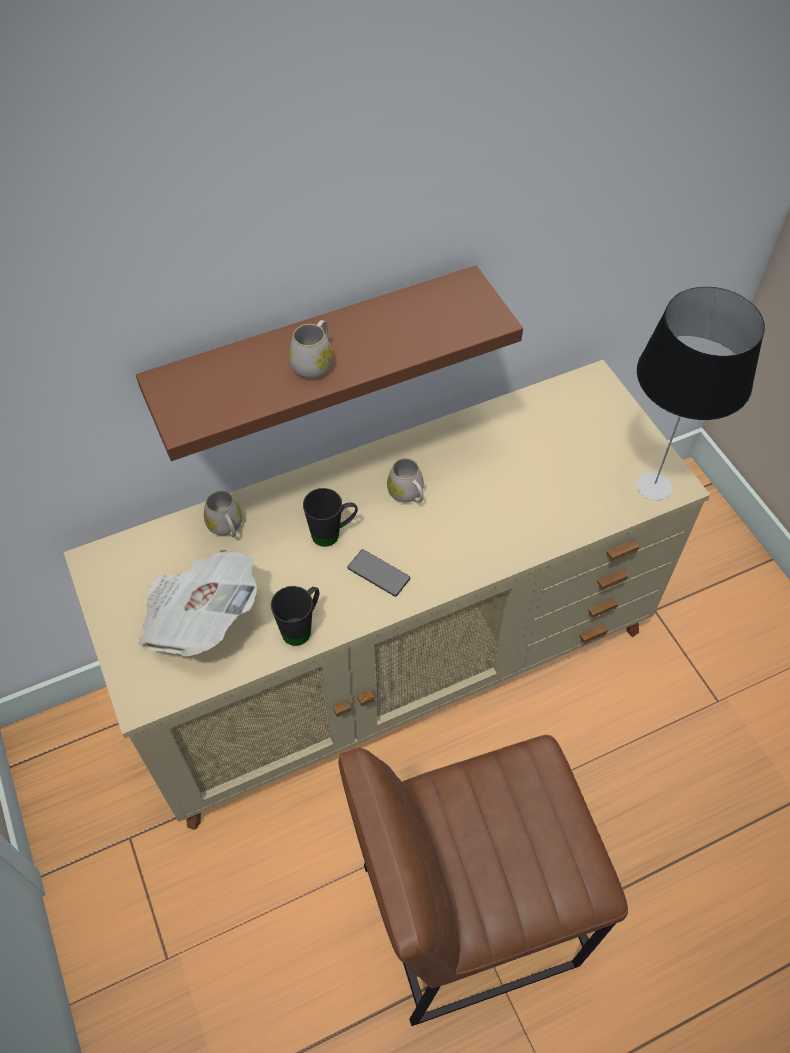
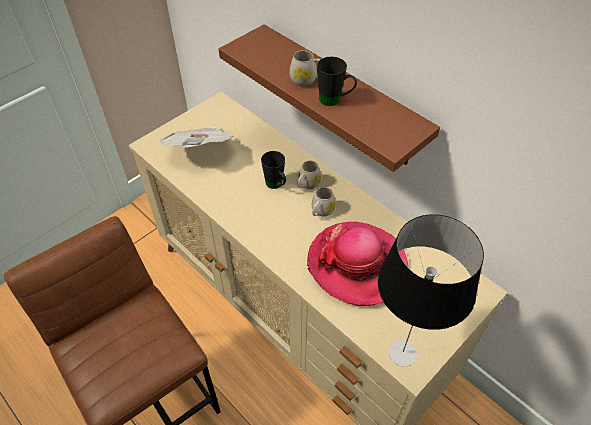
camera: 70 degrees right, 5 degrees down
white mug [204,491,242,537] -> white mug moved to [298,161,322,189]
black mug [271,586,320,646] -> black mug moved to [317,57,357,106]
phone [347,549,410,597] -> none
none -> hat [307,222,408,306]

